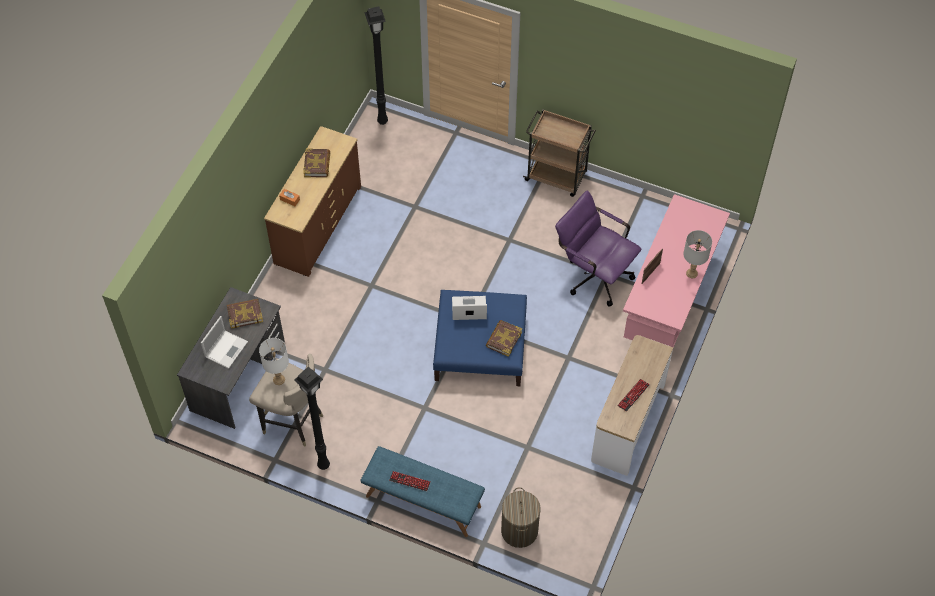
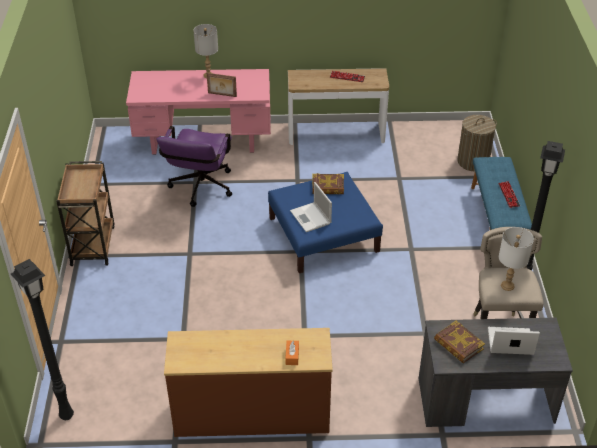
camera: 115 degrees left, 15 degrees down
book [303,148,330,177] -> none

